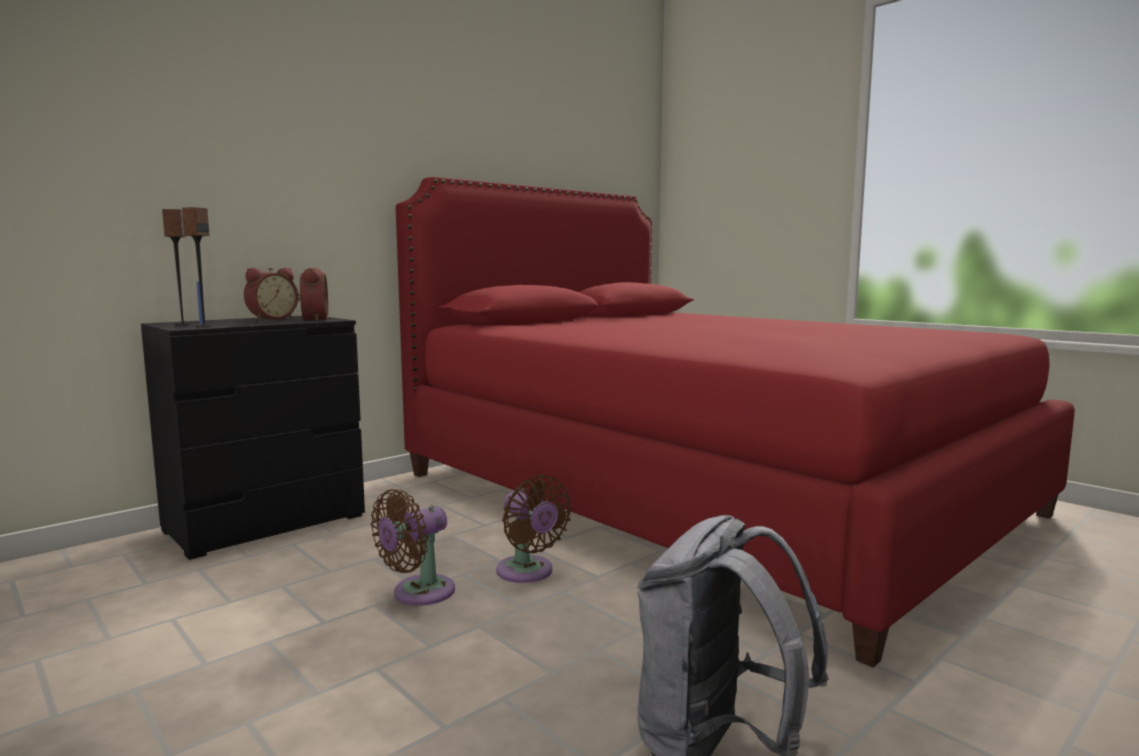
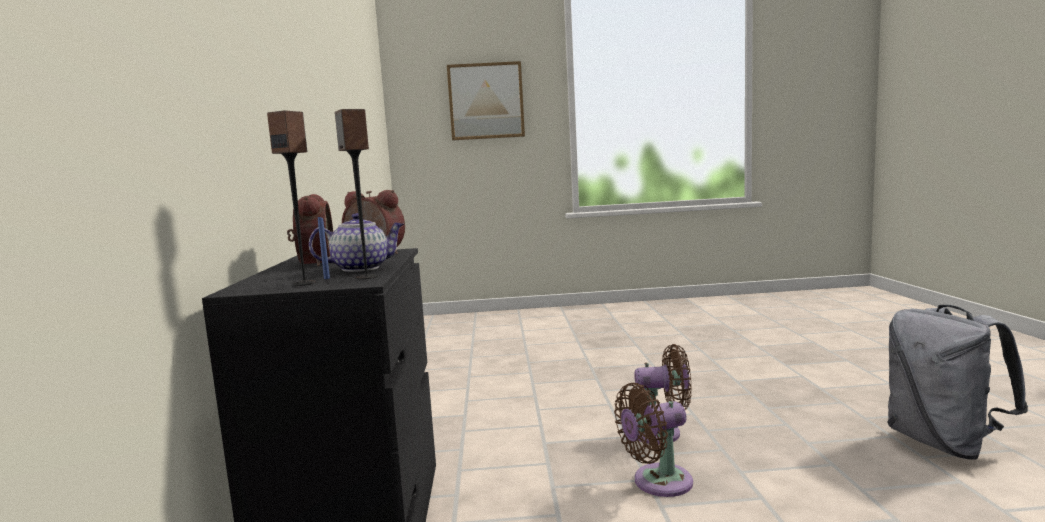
camera: 50 degrees left, 0 degrees up
brown fan [371,489,455,606] -> brown fan turned 75 degrees clockwise [614,383,693,497]
red bed [396,177,1075,667] -> none
none -> teapot [309,213,404,272]
none -> picture [447,61,525,140]

